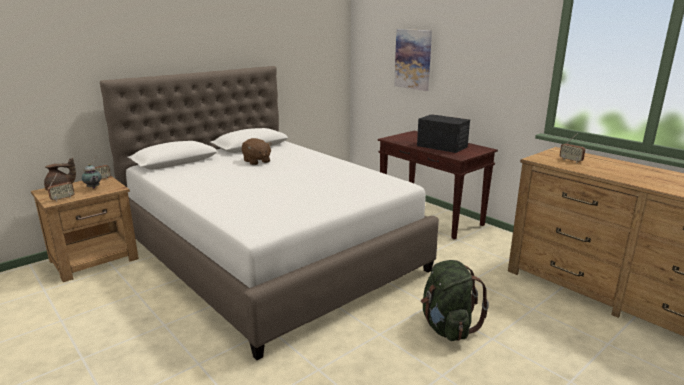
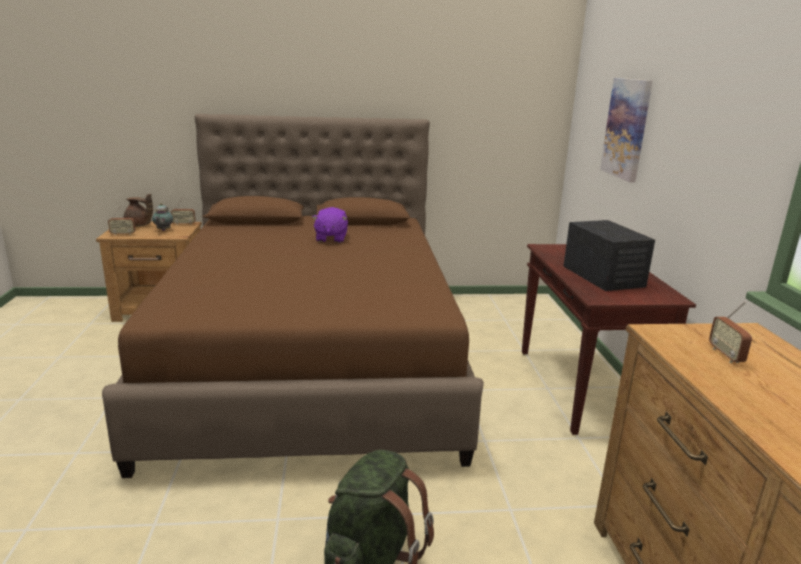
camera: 35 degrees right, 0 degrees up
white bed [100,66,439,360] -> brown bed [102,114,484,478]
brown plush toy [242,138,272,165] -> purple plush toy [312,207,348,243]

